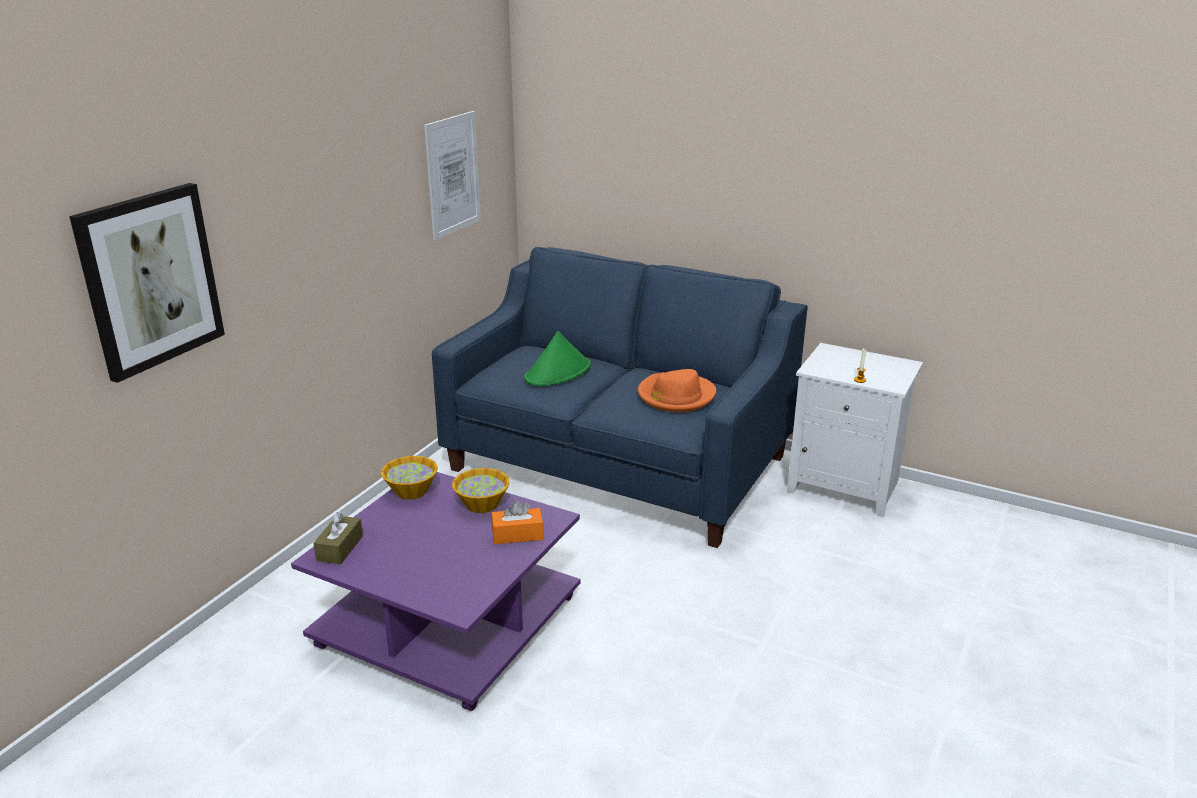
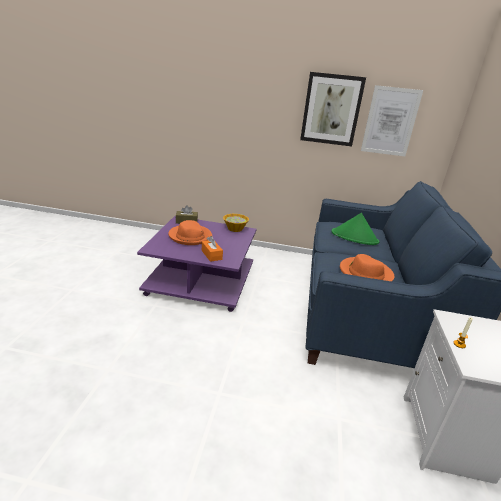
camera: 70 degrees right, 0 degrees up
picture [69,183,225,383] -> picture moved to [300,72,366,147]
bowl [452,468,510,513] -> none
none -> orange hat [168,220,213,245]

